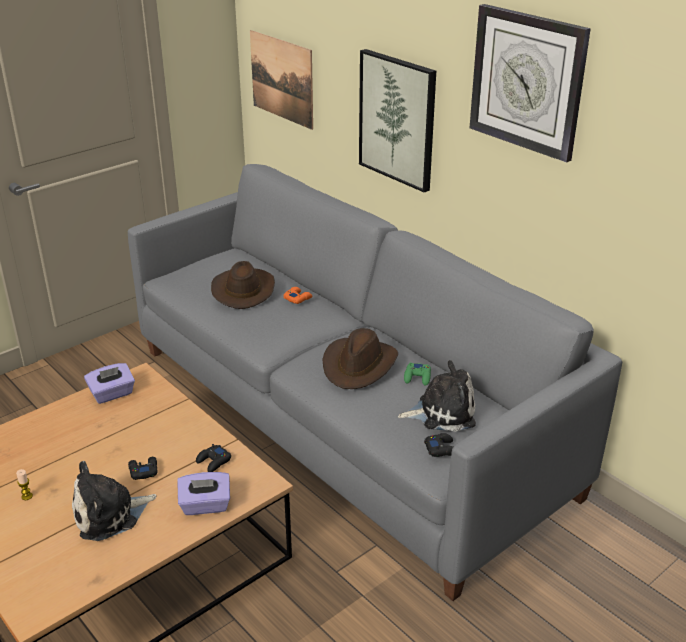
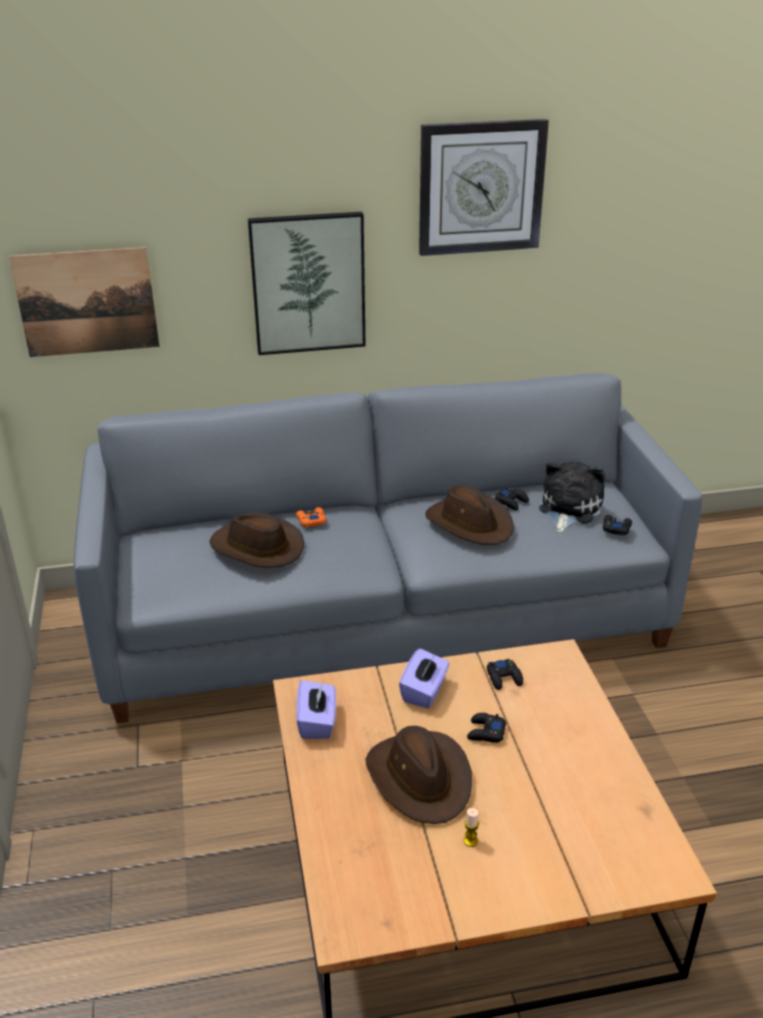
camera: 60 degrees left, 0 degrees up
plush toy [72,461,156,541] -> none
purple tissue box [177,472,230,515] -> purple tissue box moved to [399,648,450,708]
green game controller [404,362,431,386] -> black game controller [495,488,529,510]
none -> brown hat [365,726,472,824]

